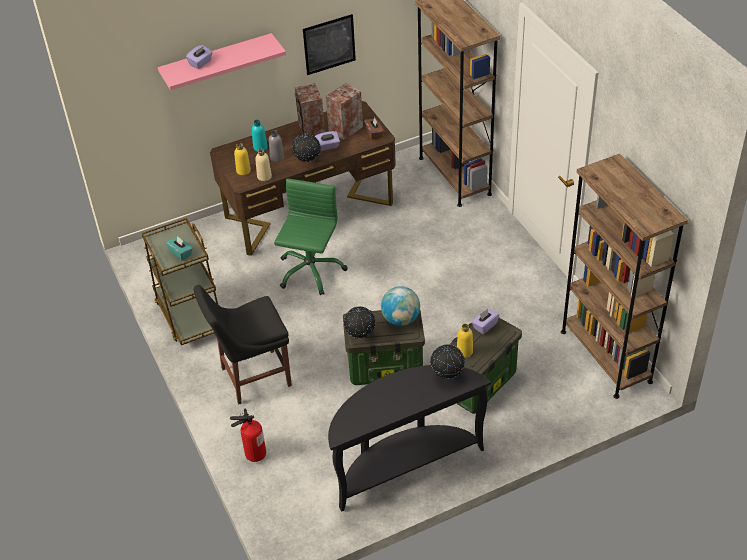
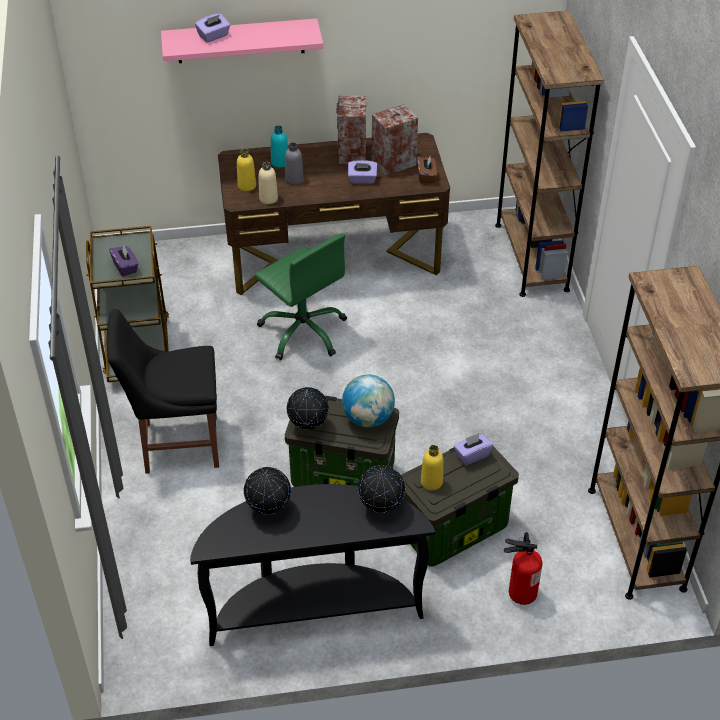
camera: 15 degrees right, 0 degrees up
turquoise tissue box [166,236,193,261] -> purple tissue box [109,246,139,276]
fire extinguisher [230,409,266,462] -> fire extinguisher moved to [504,532,542,605]
green office chair [274,178,347,295] -> green office chair turned 105 degrees clockwise [255,233,347,360]
globe [292,134,321,162] -> globe moved to [244,467,291,515]
picture [303,14,356,75] -> none

